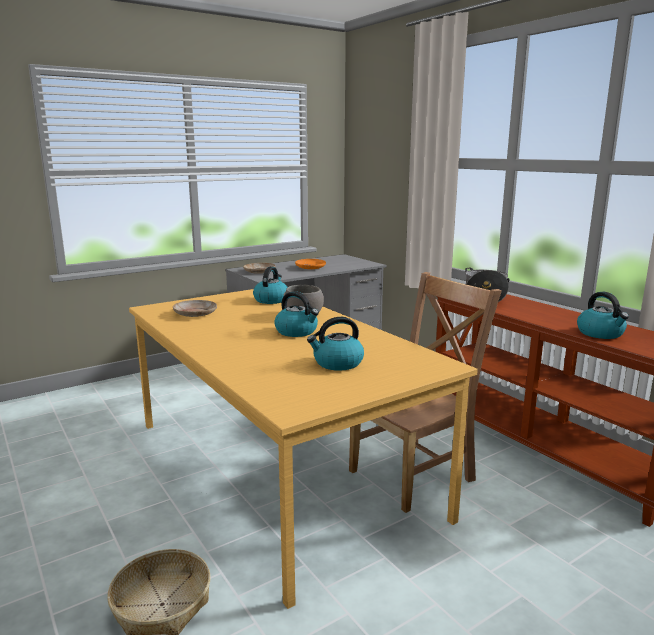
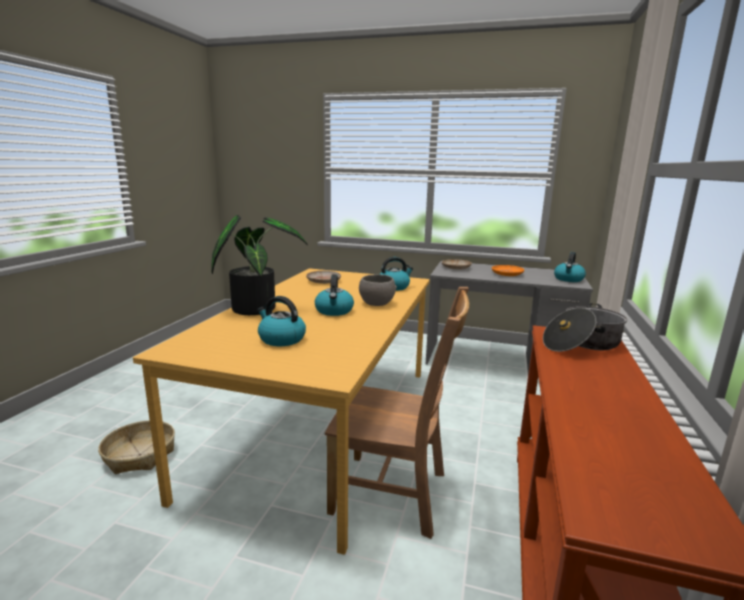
camera: 50 degrees right, 0 degrees up
kettle [577,292,629,339] -> kettle moved to [554,252,586,282]
none -> potted plant [211,215,308,315]

